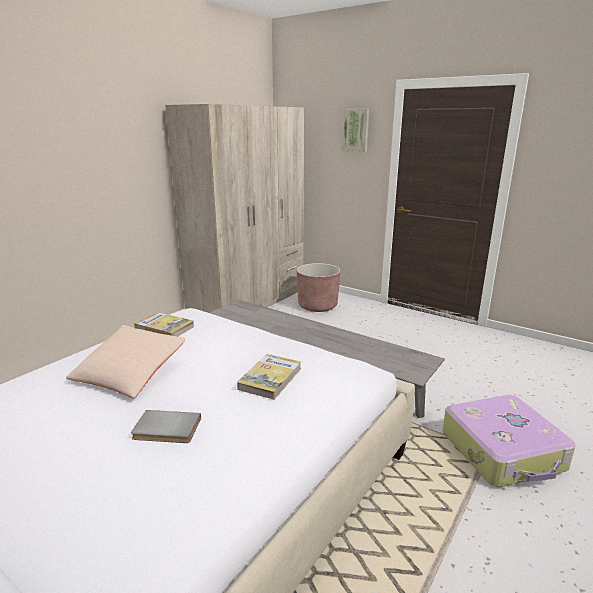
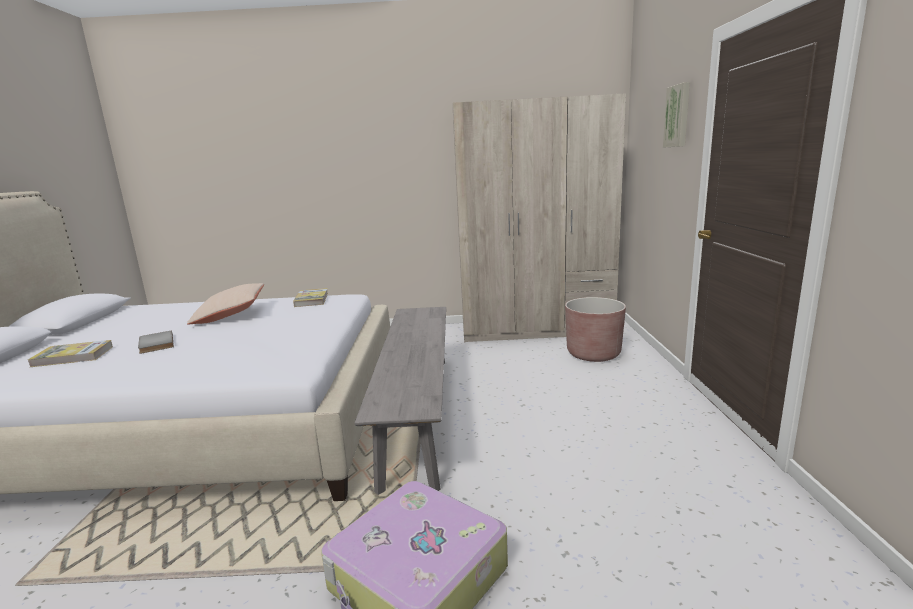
camera: 55 degrees right, 5 degrees down
book [237,354,301,400] -> book moved to [28,340,113,367]

